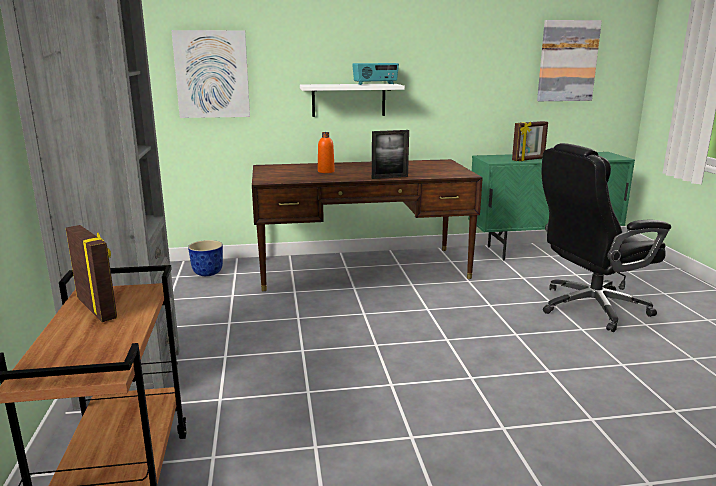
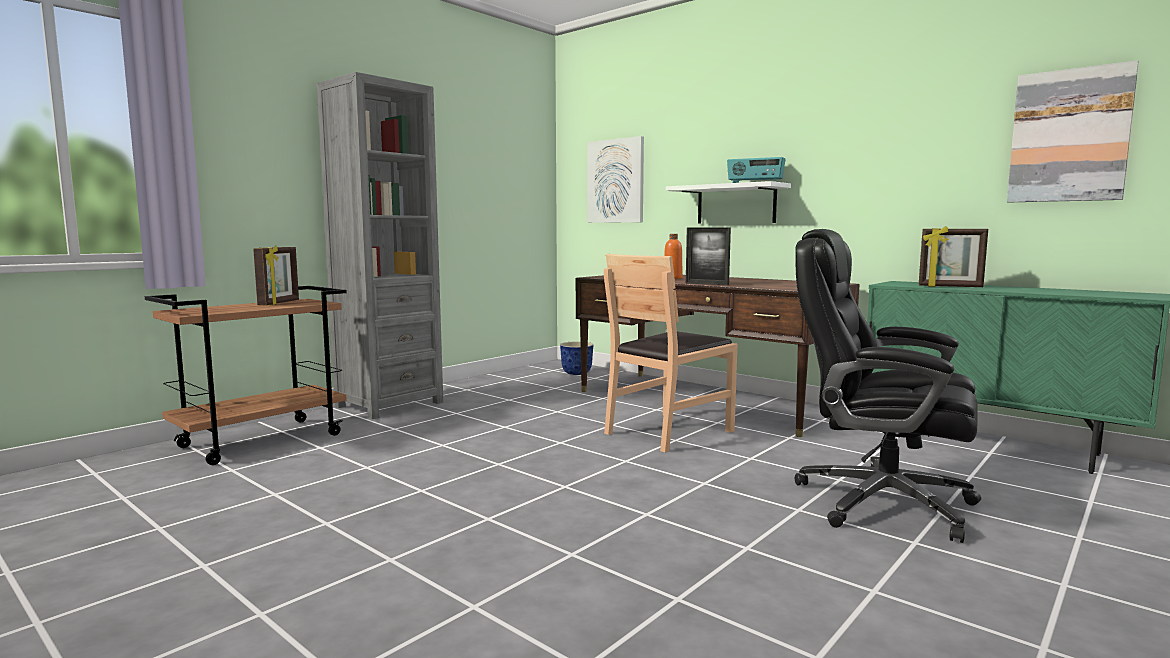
camera: 50 degrees right, 10 degrees down
none -> brown chair [604,254,737,453]

